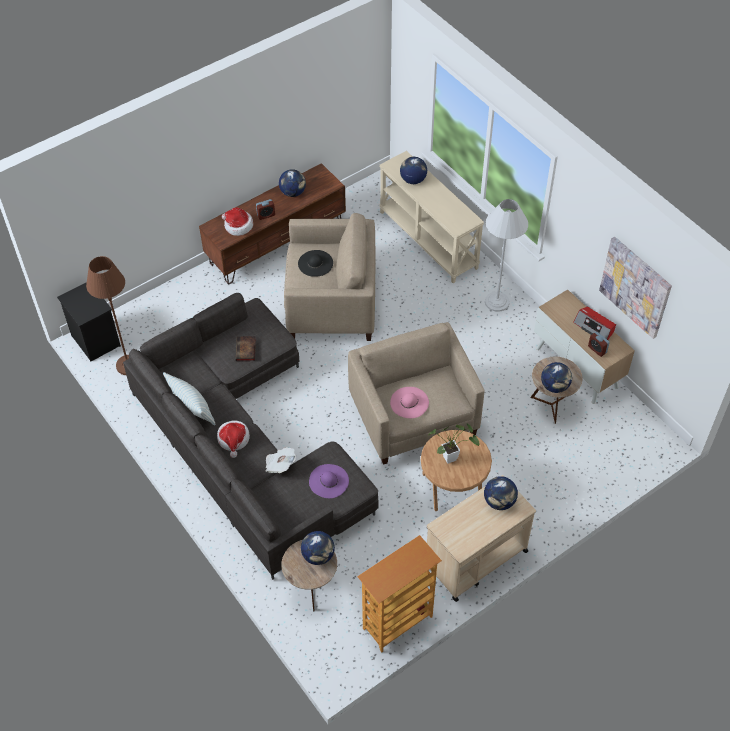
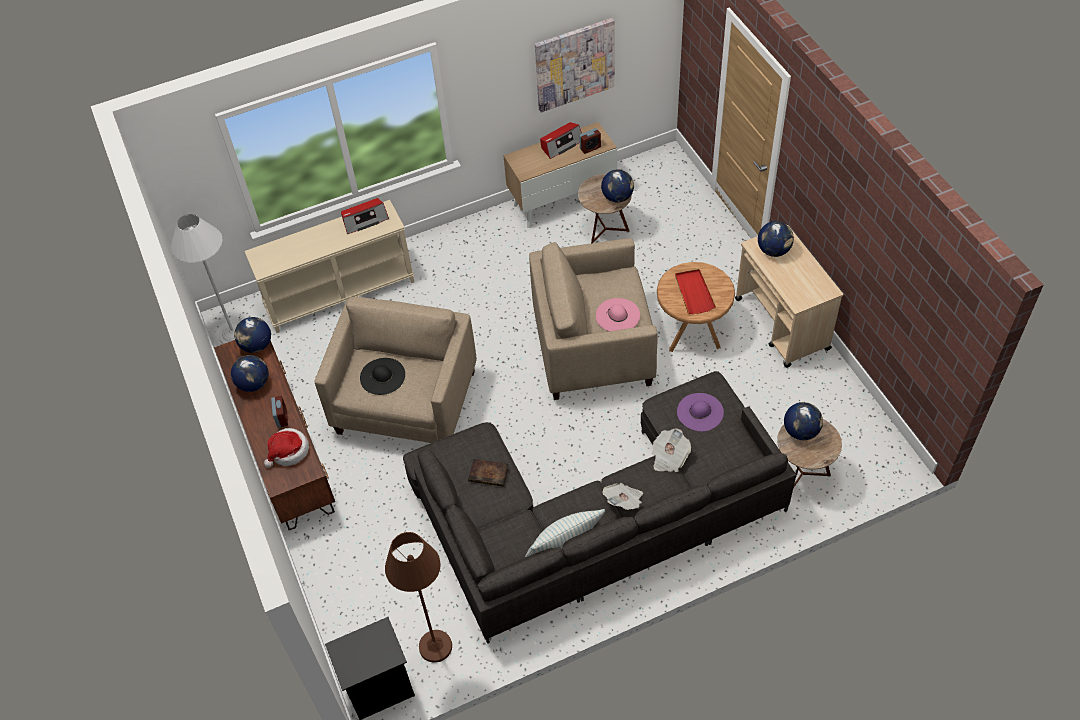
camera: 75 degrees left, 0 degrees up
hat [217,421,250,458] -> newspaper [603,483,643,510]
bookcase [357,535,442,652] -> none
globe [400,157,427,184] -> globe moved to [234,317,271,353]
potted plant [428,424,480,464] -> red tray [675,269,716,314]
white floor lamp [485,199,528,312] -> white floor lamp moved to [171,214,239,344]
none -> radio [341,198,389,234]

